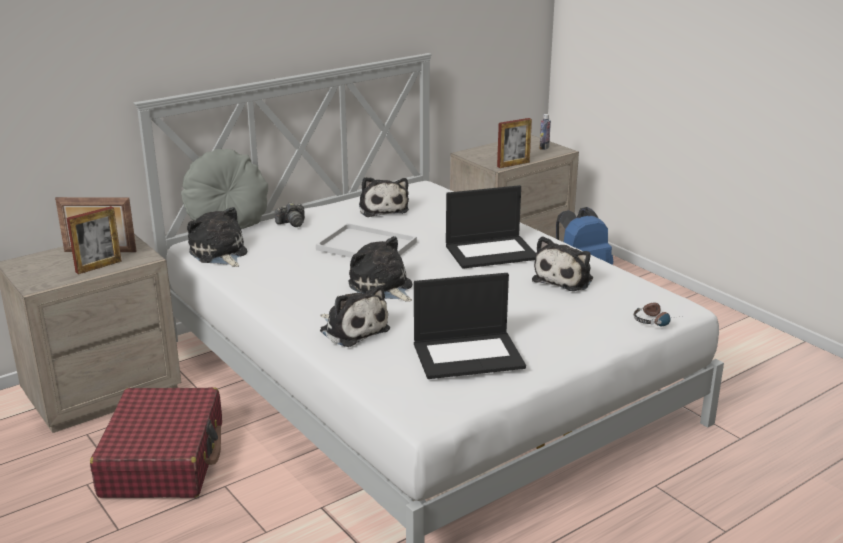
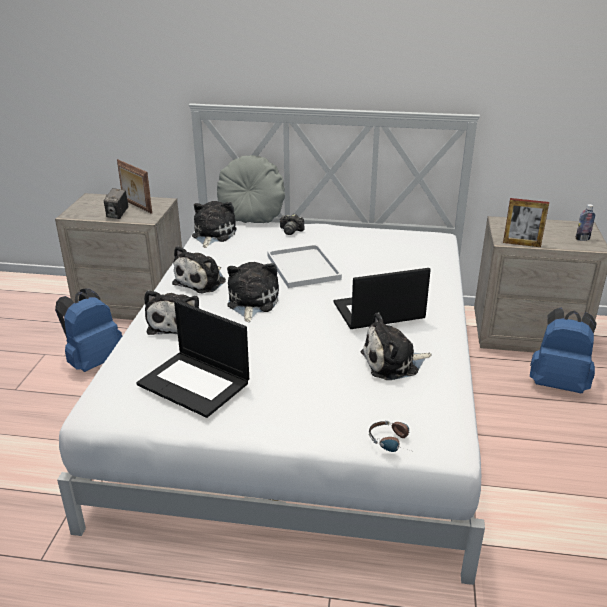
camera: 45 degrees right, 5 degrees up
picture frame [67,206,122,274] -> camera [104,188,129,219]
red suitcase [90,387,222,498] -> blue backpack [55,289,122,372]
plush toy [359,177,409,217] -> plush toy moved to [172,246,226,293]
laptop [446,185,536,269] -> laptop turned 135 degrees clockwise [334,268,431,329]

